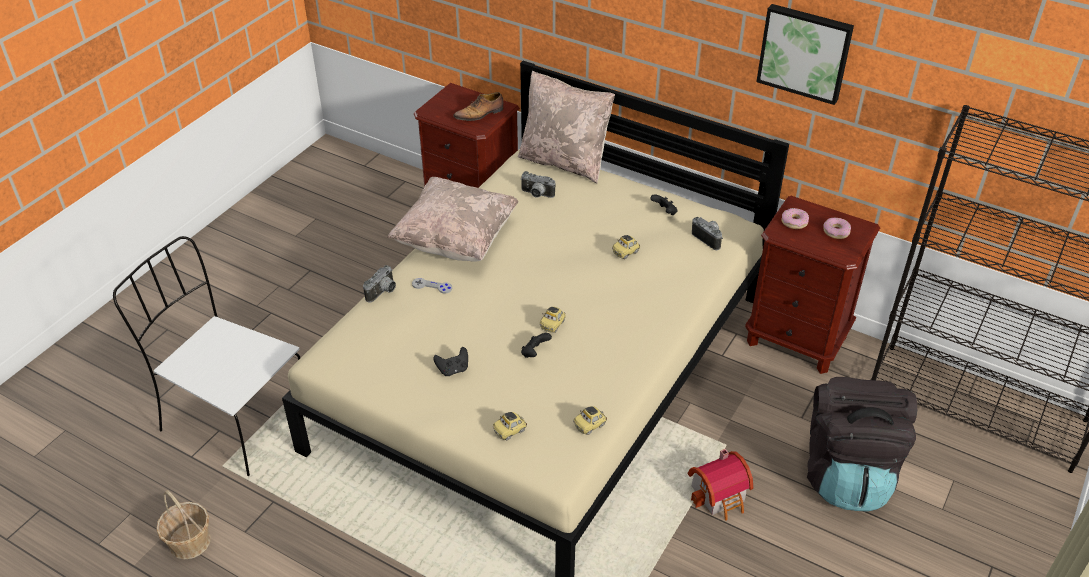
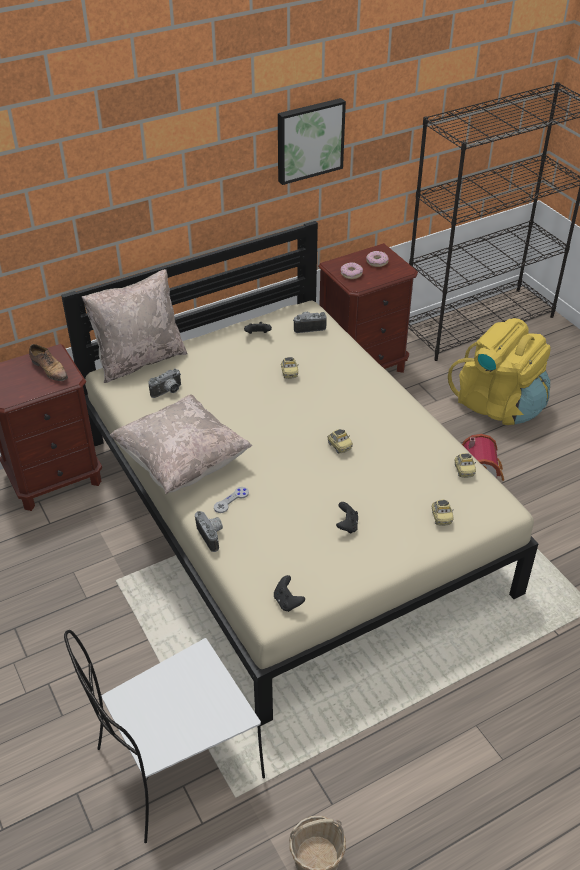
camera: 60 degrees left, 0 degrees up
shoe [453,92,503,121] -> shoe turned 45 degrees counterclockwise [29,344,68,381]
black game controller [521,333,552,358] -> black game controller moved to [274,575,305,612]
black backpack [807,377,917,512] -> yellow backpack [448,318,551,425]

